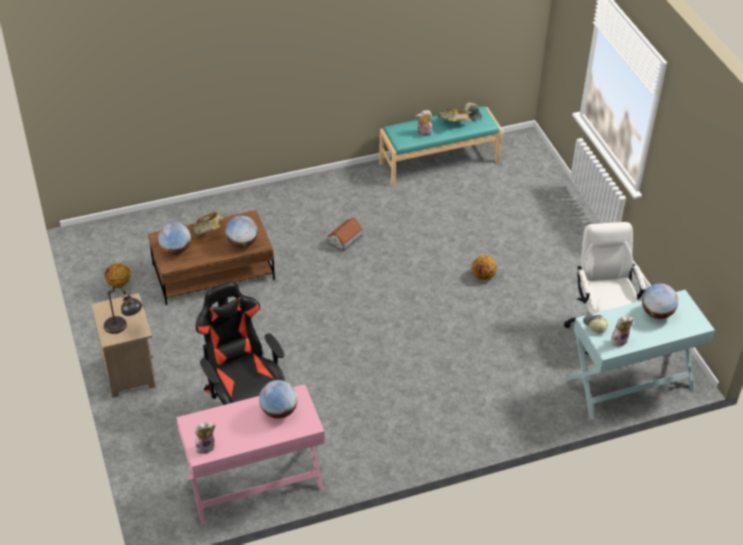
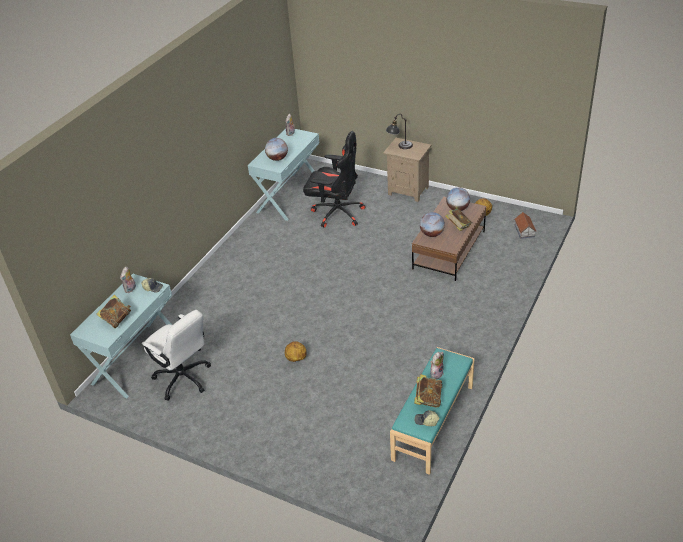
camera: 140 degrees right, 5 degrees down
pink desk [176,384,325,524] -> turquoise desk [248,129,319,221]
toy house [327,217,363,252] -> toy house moved to [515,212,536,239]
globe [642,283,678,319] -> book [96,295,131,328]

